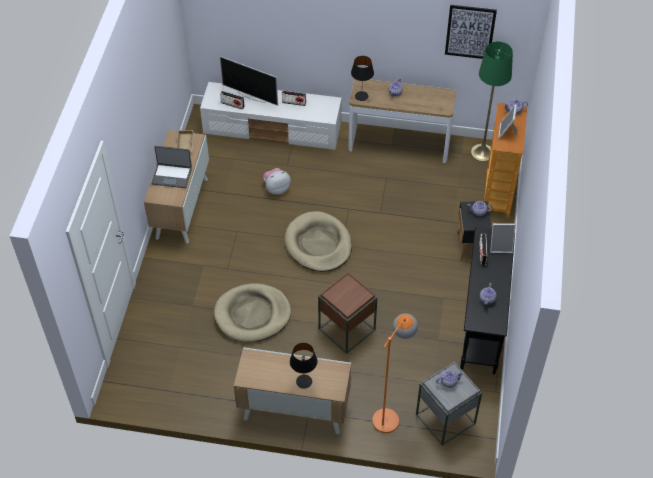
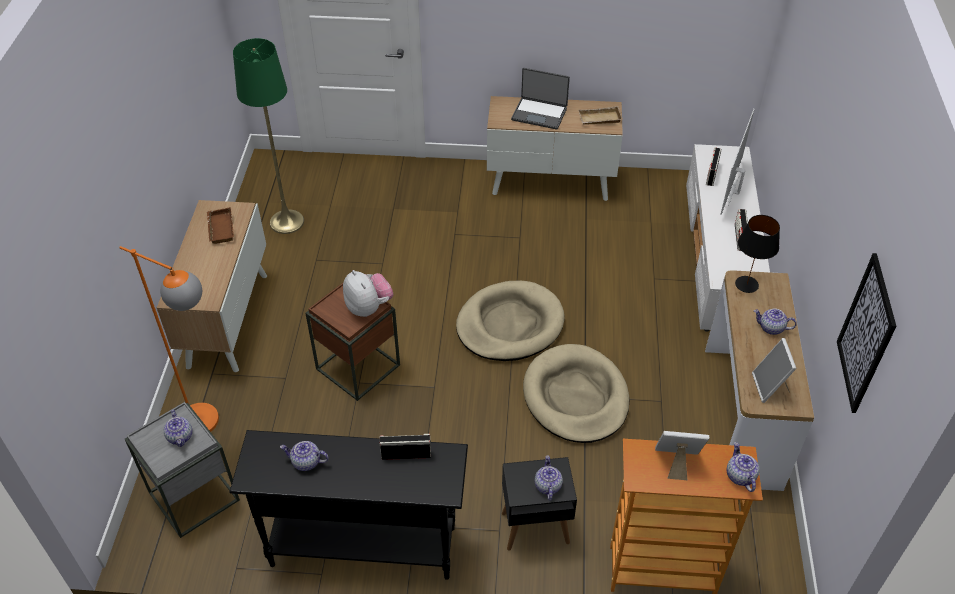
camera: 85 degrees right, 5 degrees down
laptop [151,146,192,188] -> laptop turned 75 degrees counterclockwise [511,68,570,130]
beige dog bed [214,283,291,342] -> beige dog bed moved to [523,344,629,443]
plush toy [263,168,291,195] -> plush toy moved to [343,270,393,317]
black table lamp [290,343,318,389] -> none
green floor lamp [471,42,513,162] -> green floor lamp moved to [233,38,304,234]
picture frame [490,223,516,253] -> picture frame moved to [752,338,797,403]
none -> brown tray [207,207,234,244]

